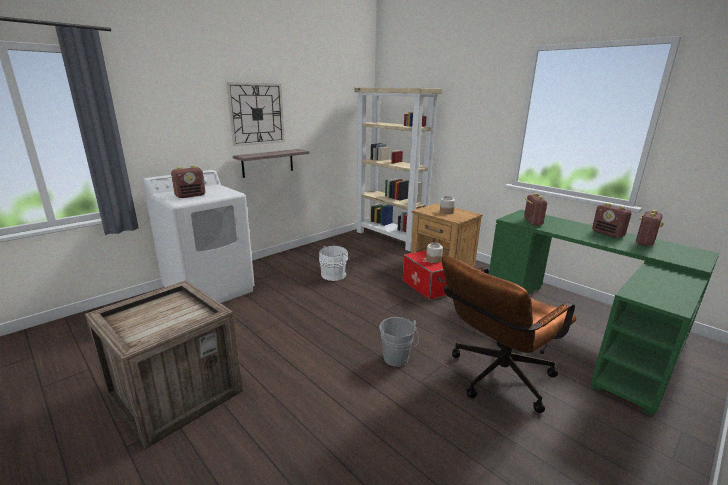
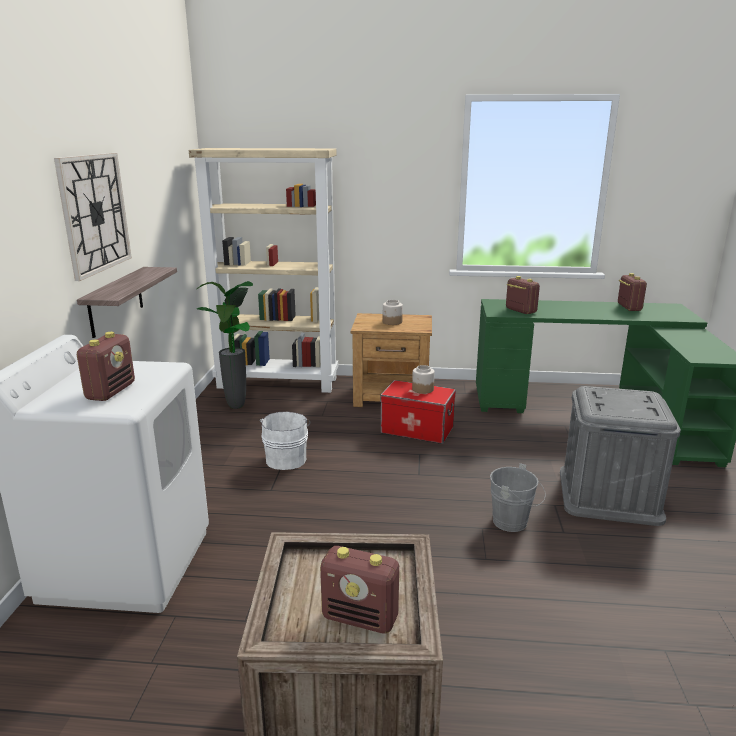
camera: 40 degrees left, 0 degrees up
brown office chair [441,256,577,413] -> grey storage box [560,386,681,526]
radio [592,203,632,238] -> radio moved to [320,546,399,634]
none -> potted plant [197,281,253,409]

